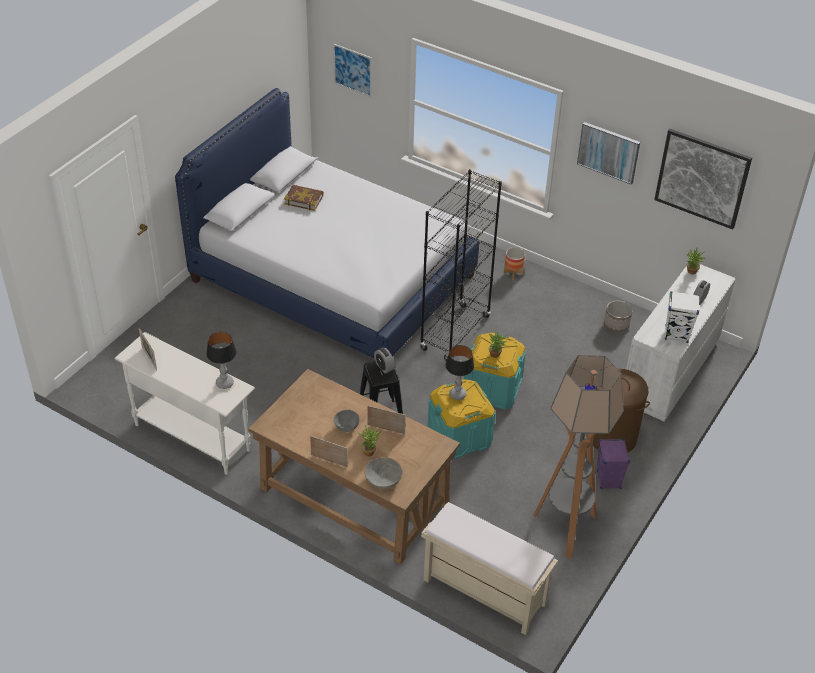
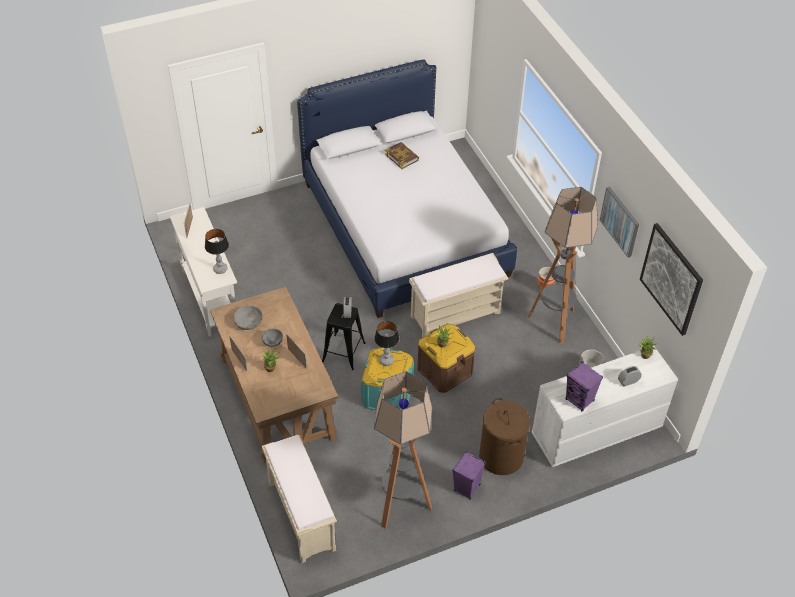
camera: 35 degrees right, 5 degrees up
picture [333,44,372,97] -> none
grey bowl [364,457,402,489] -> grey bowl moved to [233,305,263,330]
black bookcase [420,169,502,361] -> beige bench [409,253,508,337]
turquoise storage box [464,333,526,410] -> brown storage box [417,324,475,393]
white speaker [665,291,700,343] -> purple speaker [566,361,603,411]
none -> floor lamp [528,187,598,344]

